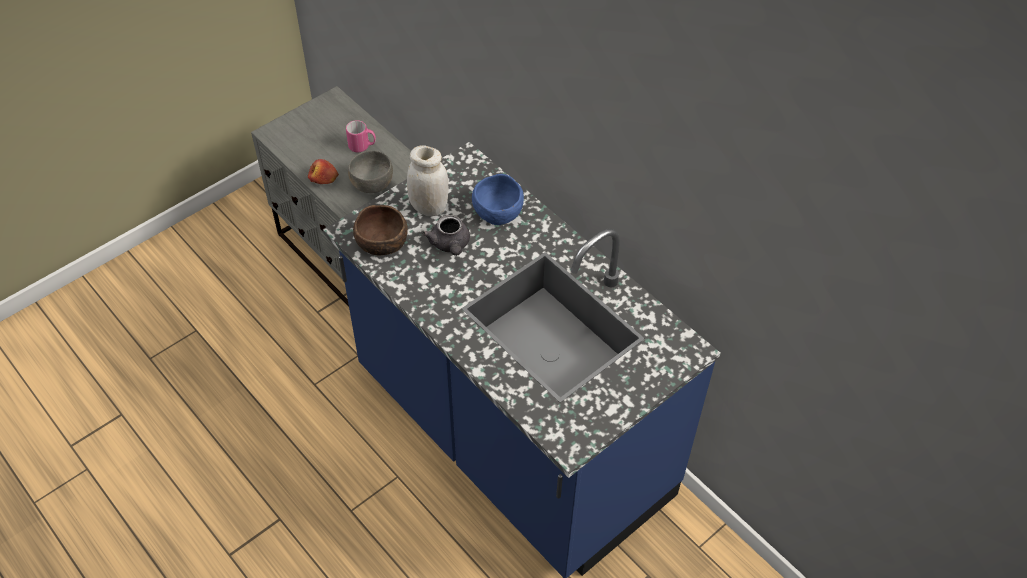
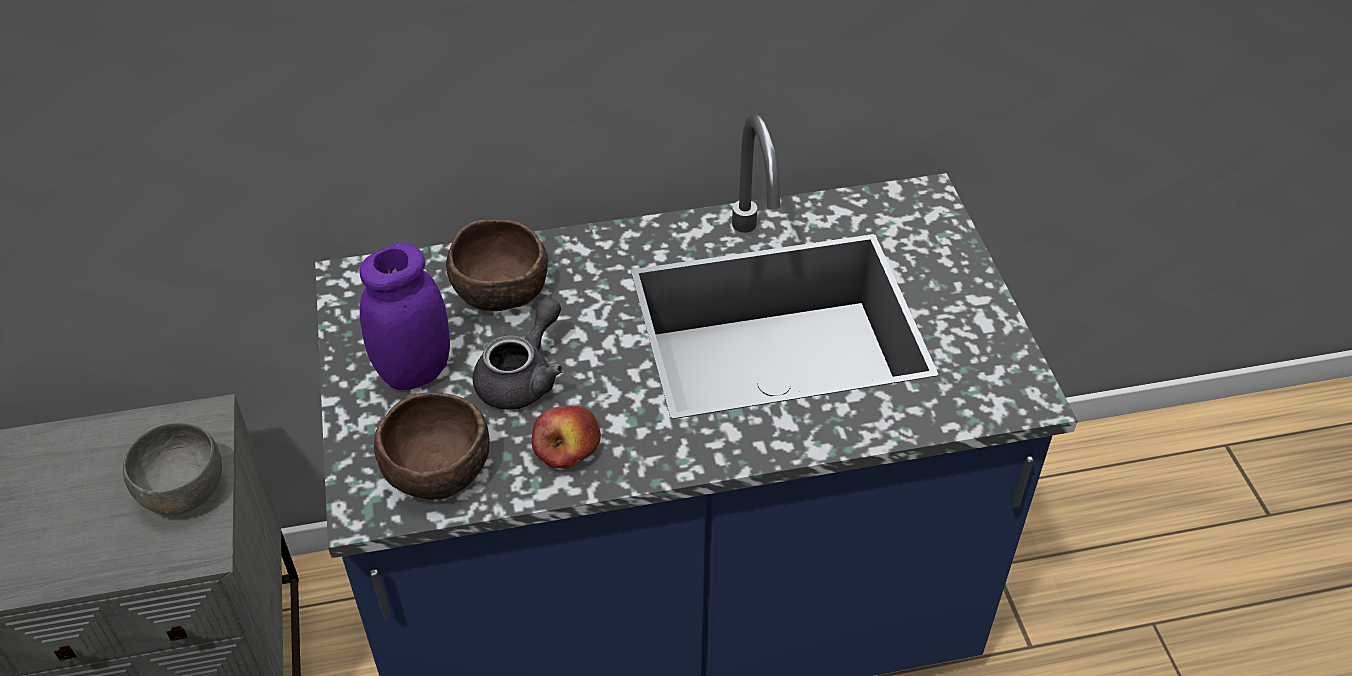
camera: 60 degrees left, 5 degrees down
apple [308,159,339,184] -> apple moved to [531,406,601,469]
pink mug [346,120,376,153] -> none
white jar [407,145,449,216] -> purple jar [359,243,450,390]
grey teapot [423,215,470,256] -> grey teapot turned 75 degrees counterclockwise [473,298,563,410]
blue bowl [472,174,524,225] -> brown bowl [446,220,548,311]

